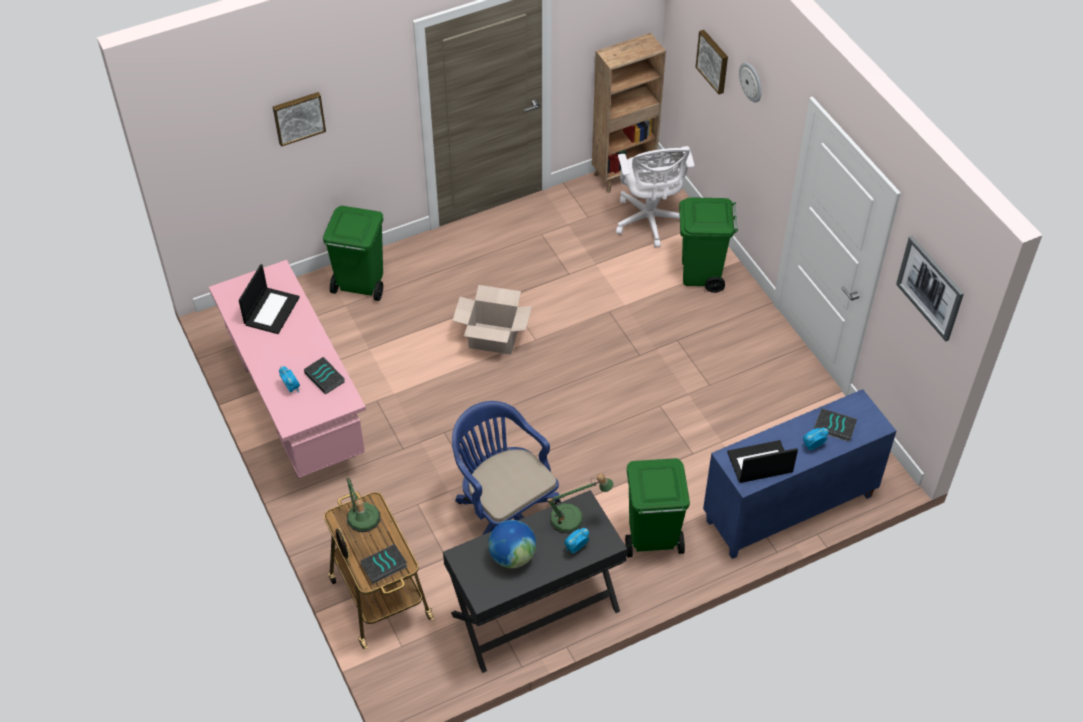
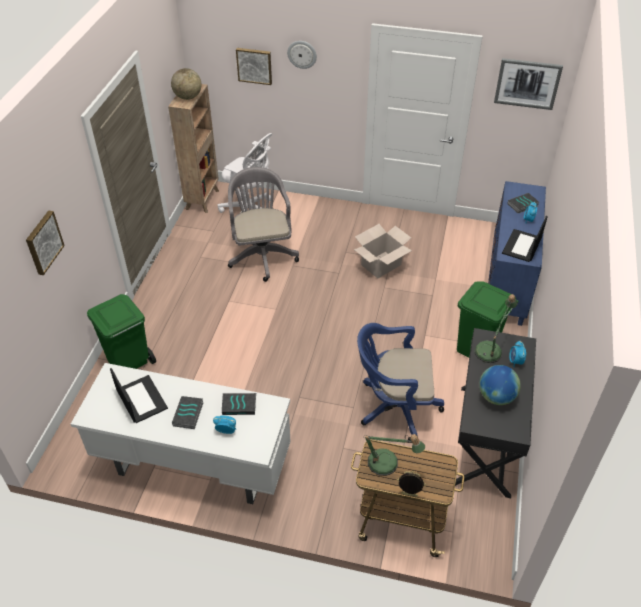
camera: 50 degrees left, 5 degrees down
pink desk [209,260,366,479] -> white desk [71,363,291,504]
book [360,544,407,584] -> book moved to [172,396,203,429]
cardboard box [452,285,532,355] -> cardboard box moved to [354,224,412,278]
green trash can [679,197,738,293] -> none
none -> globe [171,68,202,100]
none -> grey office chair [228,167,299,282]

